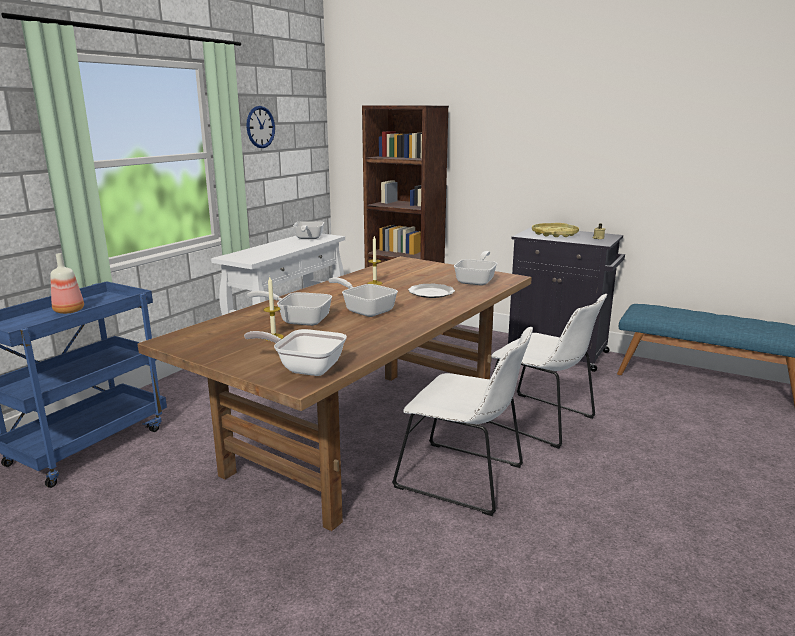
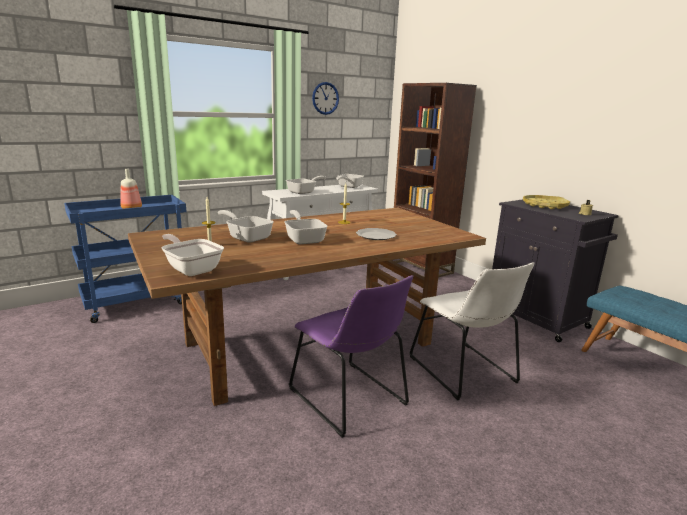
camera: 25 degrees right, 0 degrees up
white chair [392,327,533,516] -> purple chair [289,275,413,438]
frying pan [454,251,497,285] -> frying pan moved to [286,176,326,194]

